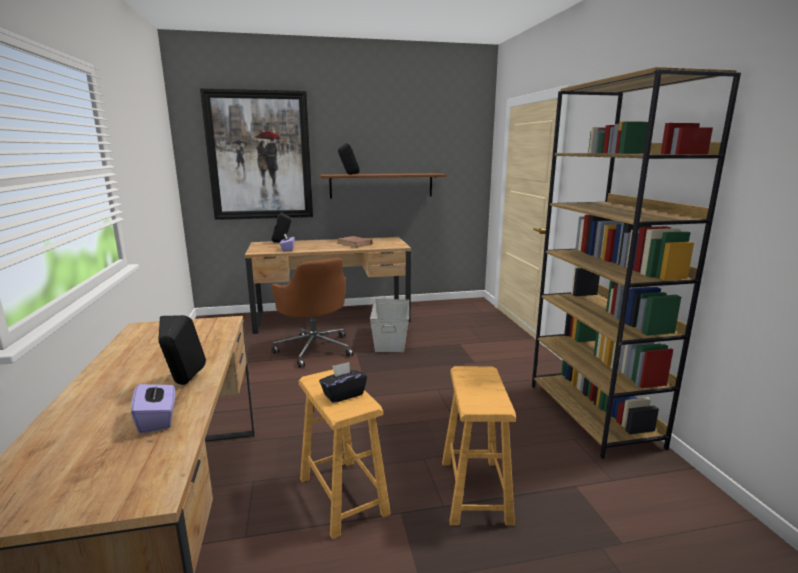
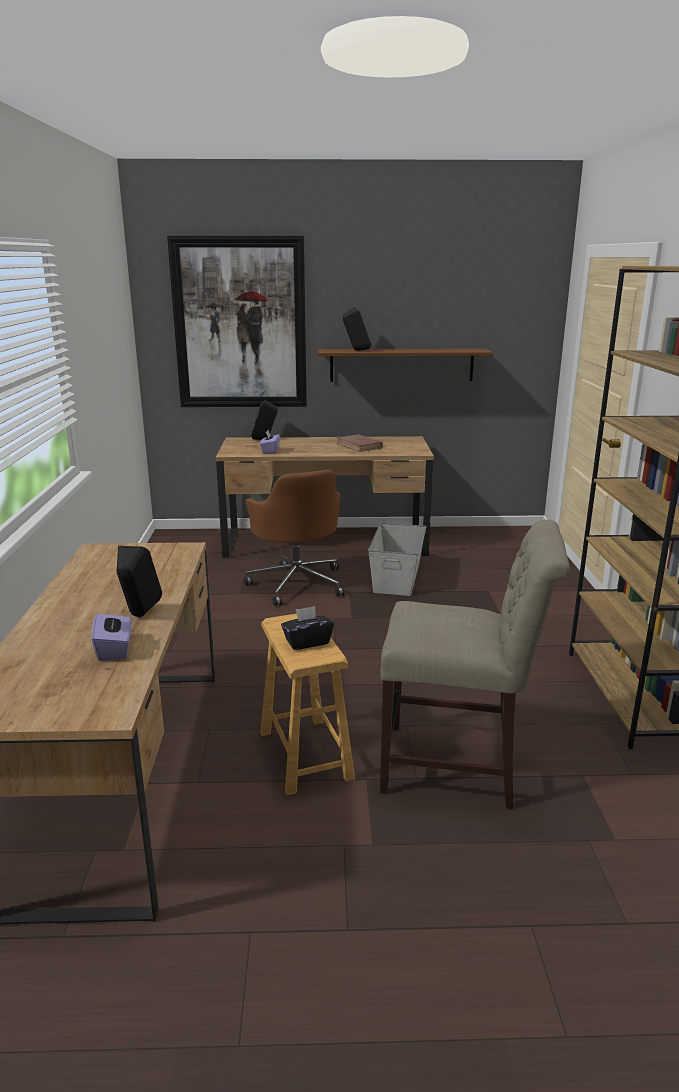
camera: 10 degrees right, 5 degrees up
brown stool [442,366,516,526] -> beige chair [380,520,570,809]

